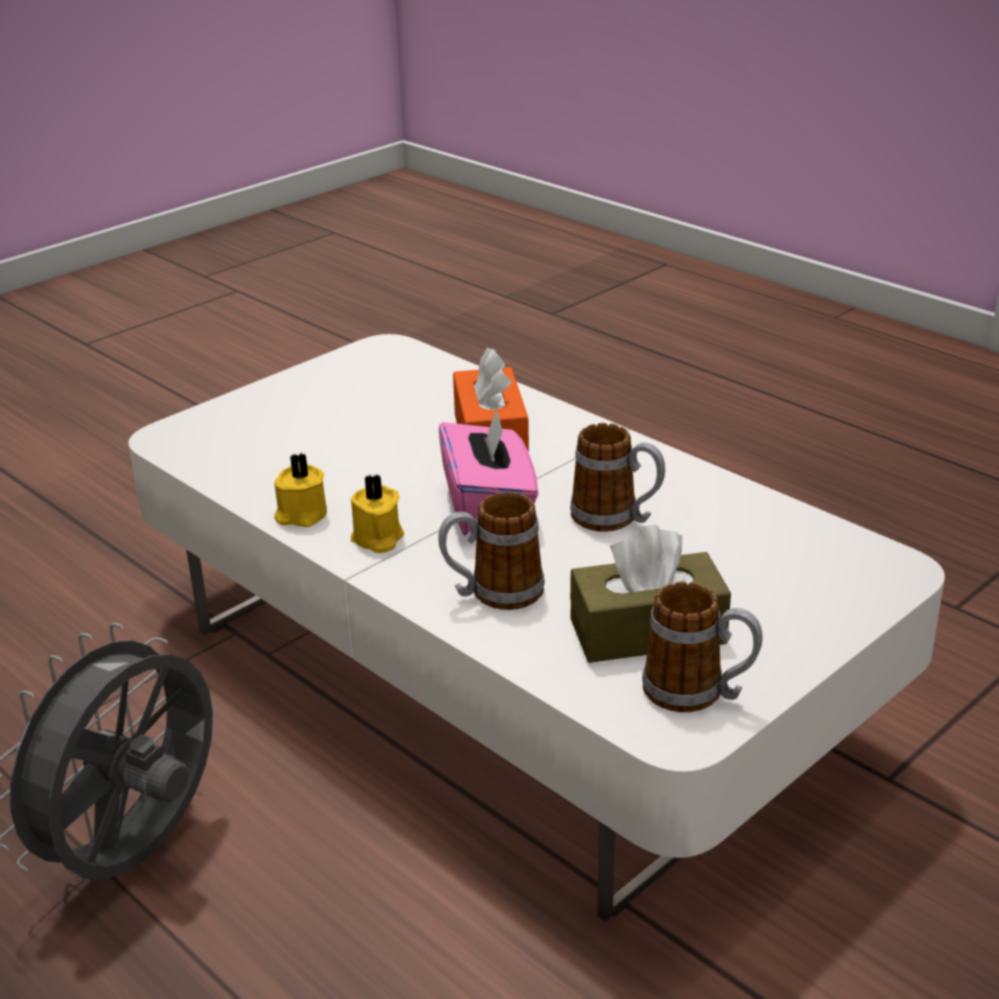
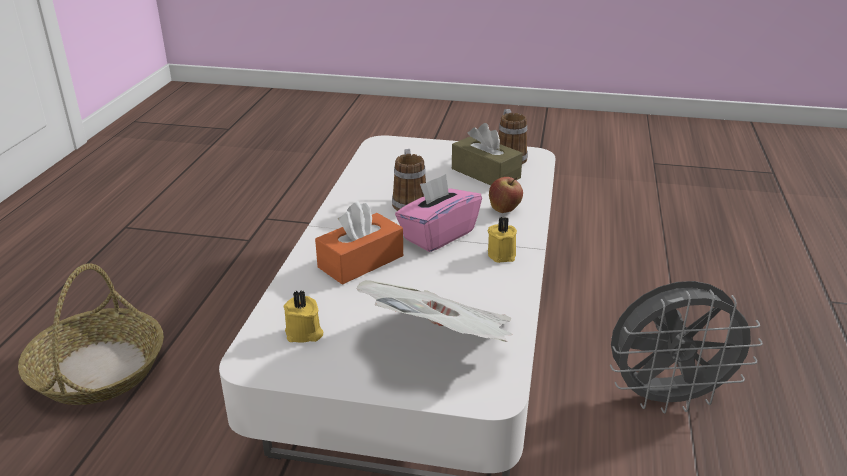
camera: 125 degrees left, 0 degrees up
yellow candle [274,453,327,527] -> yellow candle moved to [284,290,323,343]
mug [438,492,545,610] -> apple [489,177,523,213]
none -> basket [18,264,164,405]
none -> newspaper [356,280,512,342]

